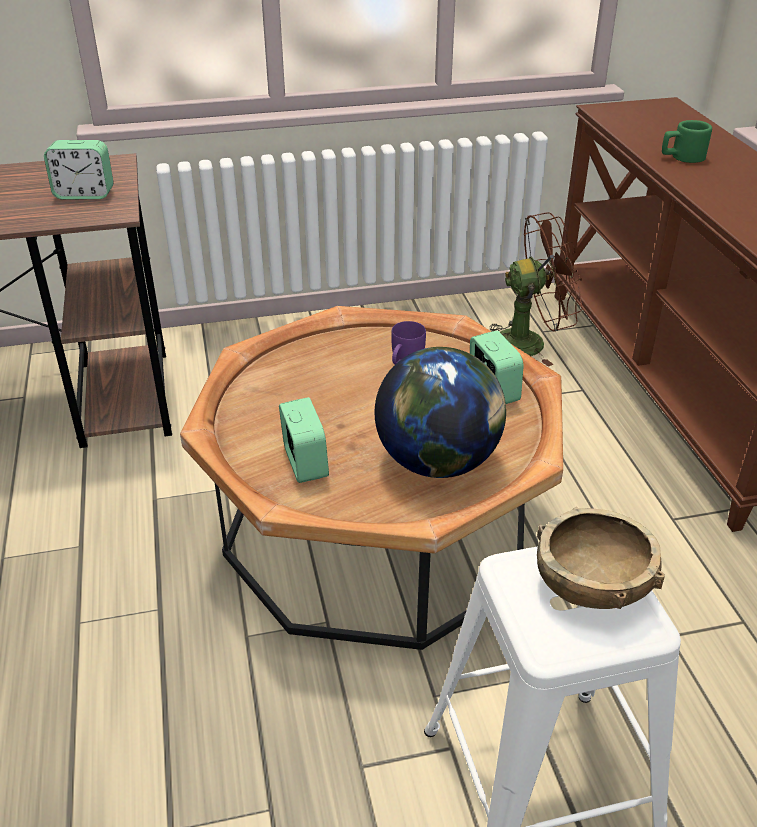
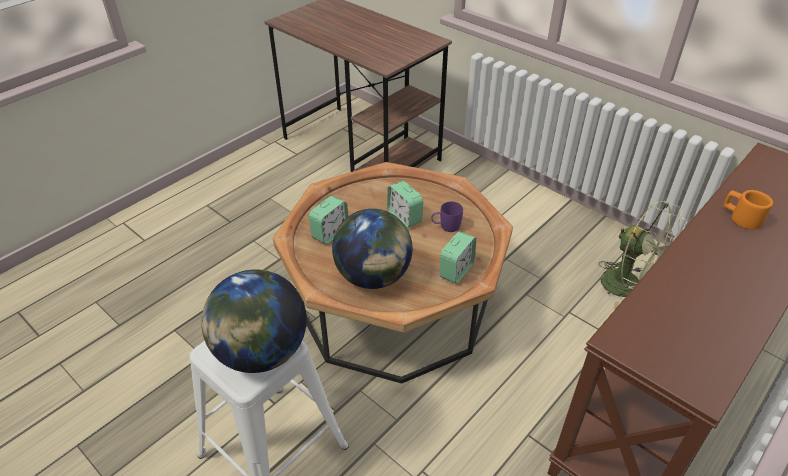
camera: 55 degrees right, 5 degrees up
alarm clock [44,140,113,199] -> alarm clock moved to [387,181,423,228]
brown fan [490,212,583,367] -> green fan [598,201,687,309]
brown bowl [537,507,665,609] -> globe [201,269,307,373]
green mug [662,120,712,163] -> orange mug [724,190,773,230]

